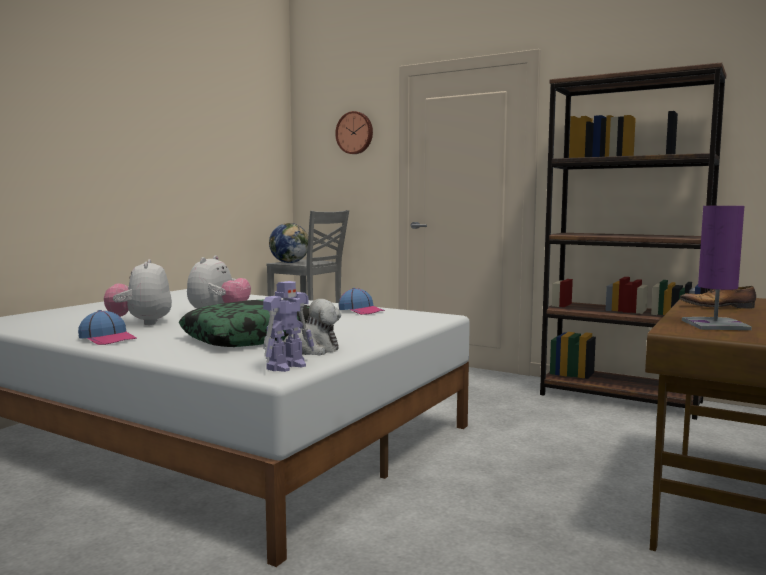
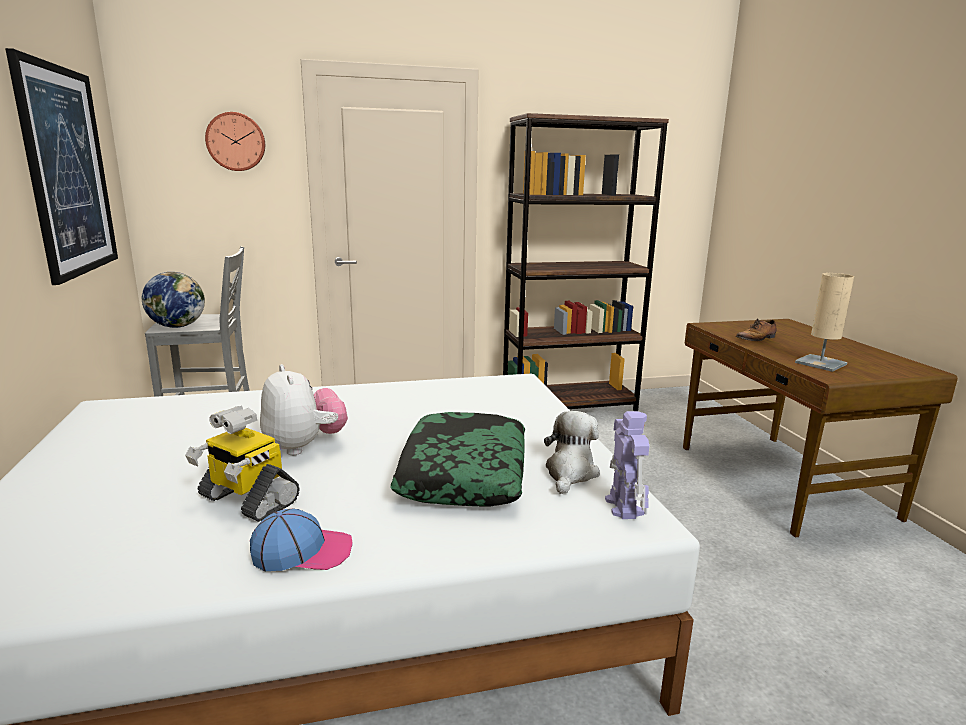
camera: 45 degrees left, 10 degrees up
plush toy [104,259,172,325] -> toy robot [186,406,300,522]
cap [339,288,385,315] -> none
purple table lamp [682,206,752,330] -> beige table lamp [795,273,854,372]
none -> picture [5,48,118,285]

